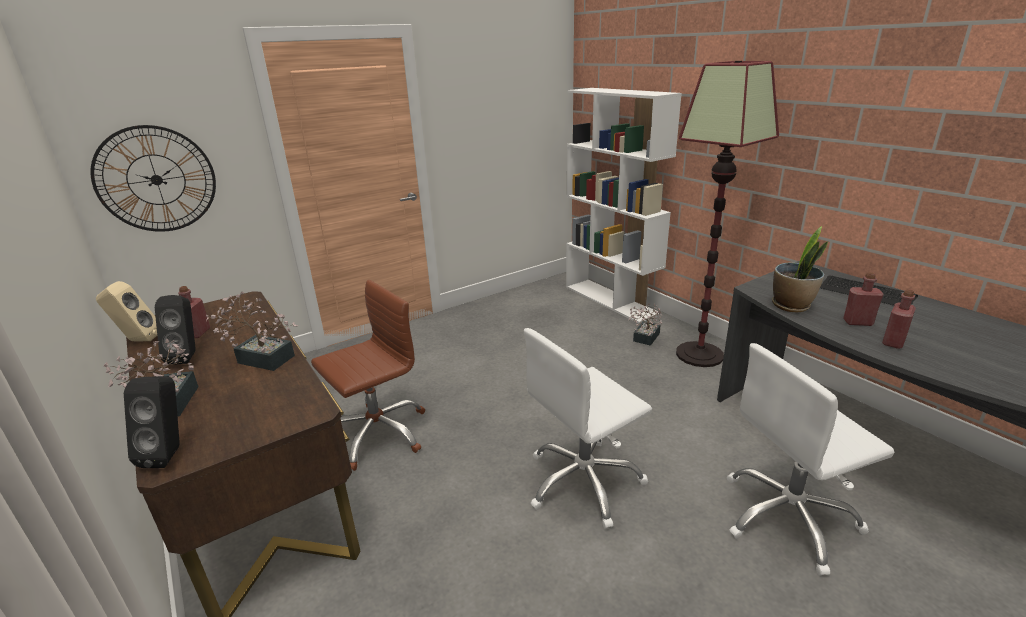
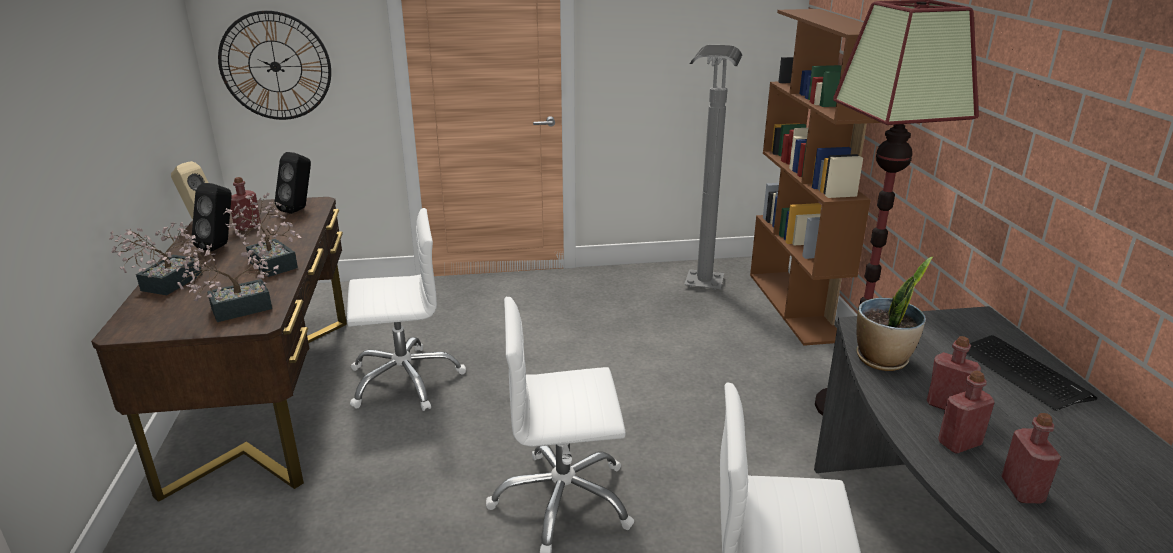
camera: 25 degrees right, 0 degrees up
black speaker [124,376,180,468] -> black speaker moved to [275,152,311,214]
brown office chair [311,280,425,471] -> white office chair [347,208,466,411]
white bookcase [566,88,682,324] -> brown bookcase [750,9,881,346]
potted plant [628,303,663,346] -> potted plant moved to [176,243,279,322]
none -> grey floor lamp [684,45,742,290]
none -> red bottle [1001,413,1061,503]

